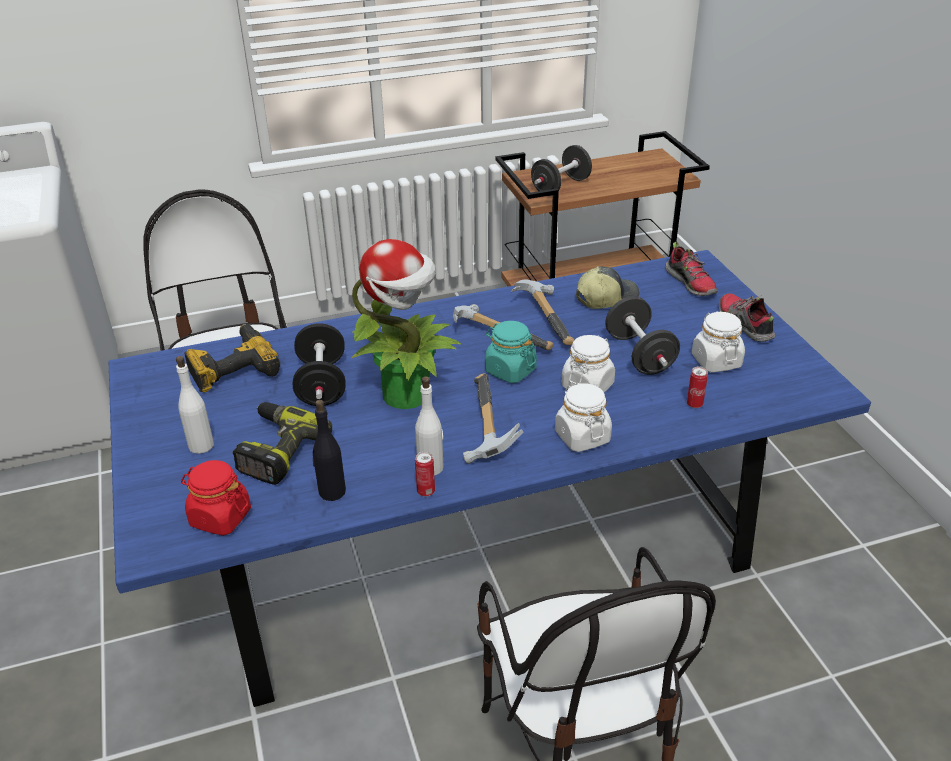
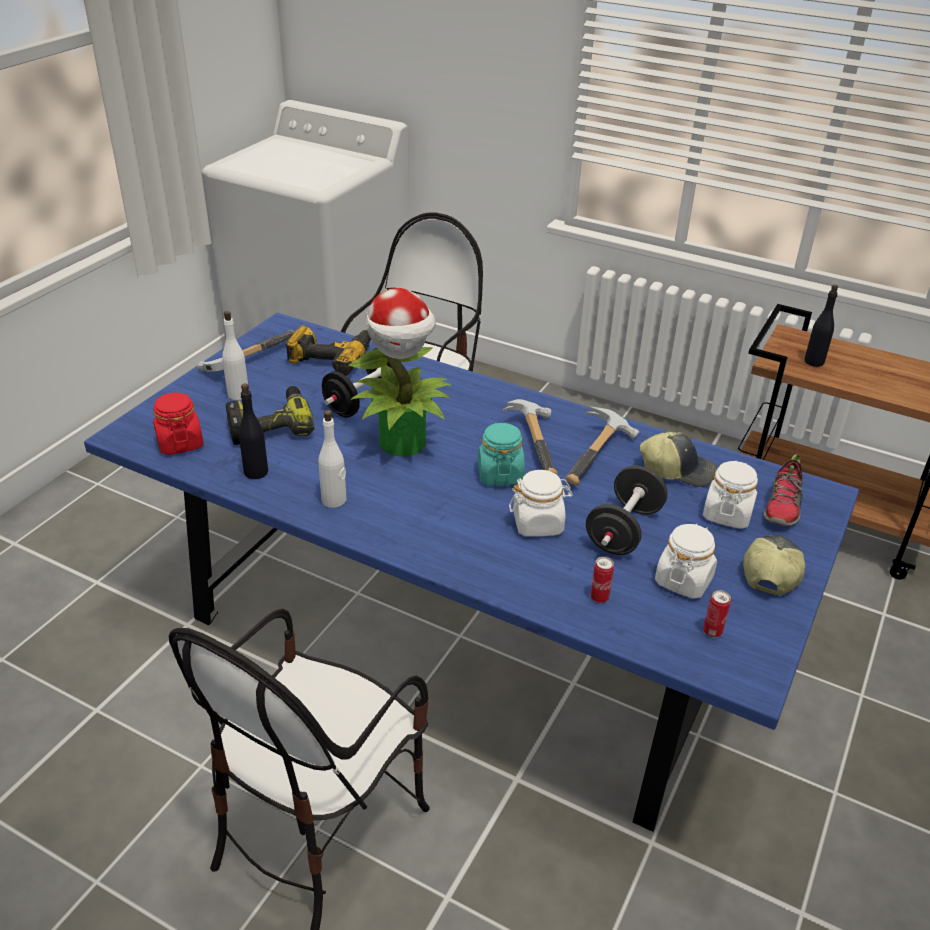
camera: 45 degrees right, 0 degrees up
can [415,451,435,497] -> can moved to [703,590,731,637]
hammer [463,373,523,464] -> hammer moved to [197,330,295,372]
black dumbbell [531,145,592,196] -> black bottle [804,284,838,367]
white jar [555,383,612,452] -> white jar moved to [703,461,758,529]
shoe [719,293,775,342] -> cap [743,535,805,595]

